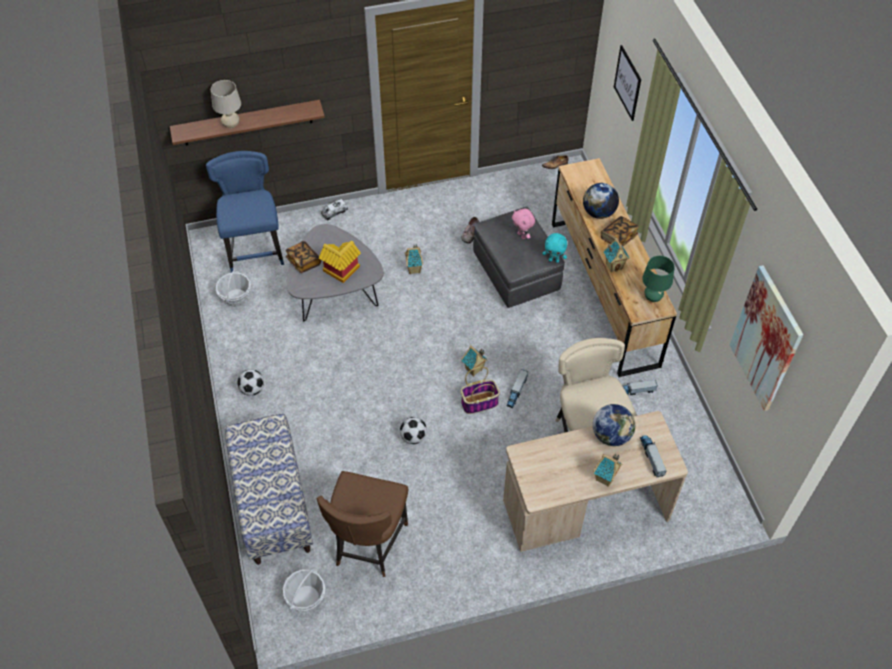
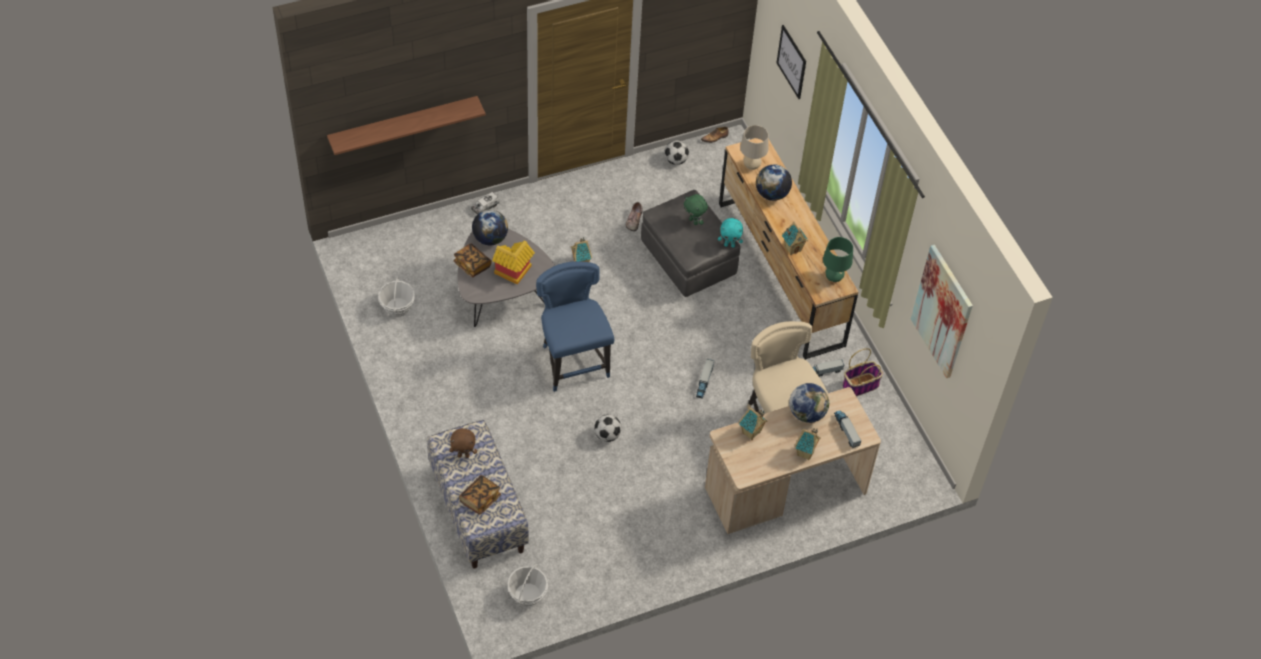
camera: 10 degrees left, 0 degrees up
blue chair [206,151,284,273] -> blue chair moved to [536,261,614,392]
beige table lamp [211,80,241,129] -> beige table lamp moved to [740,125,768,170]
football [237,369,264,396] -> football moved to [665,140,689,165]
brown chair [317,471,408,577] -> none
basket [461,367,500,414] -> basket moved to [842,348,883,396]
toy house [462,345,487,377] -> toy house moved to [739,407,767,440]
pink plush toy [512,209,535,239] -> green plush toy [684,194,708,225]
book [601,216,639,246] -> book moved to [459,475,501,515]
none -> brown plush toy [450,428,477,458]
none -> globe [472,209,508,246]

